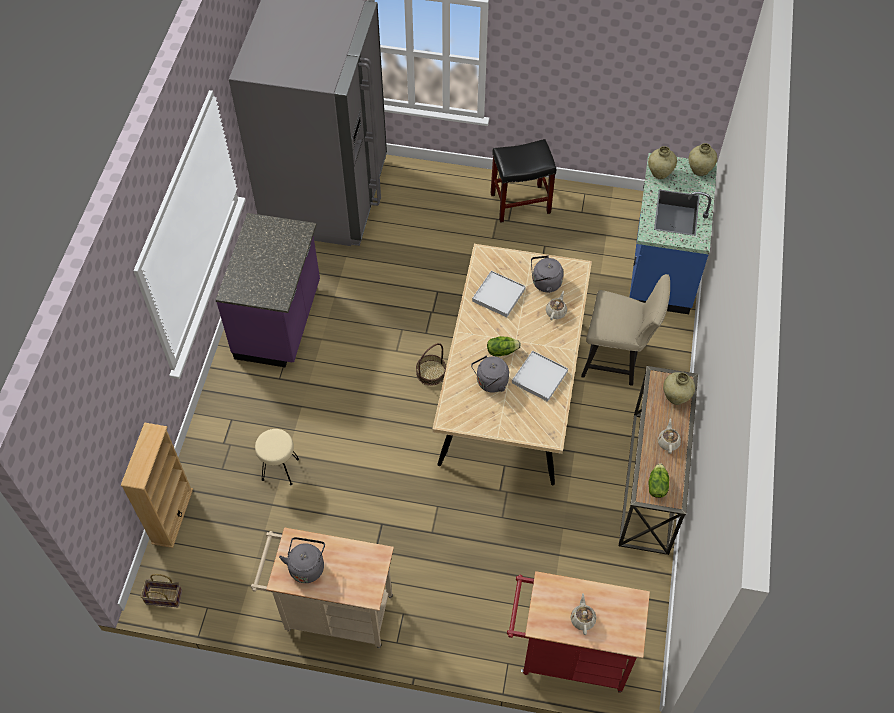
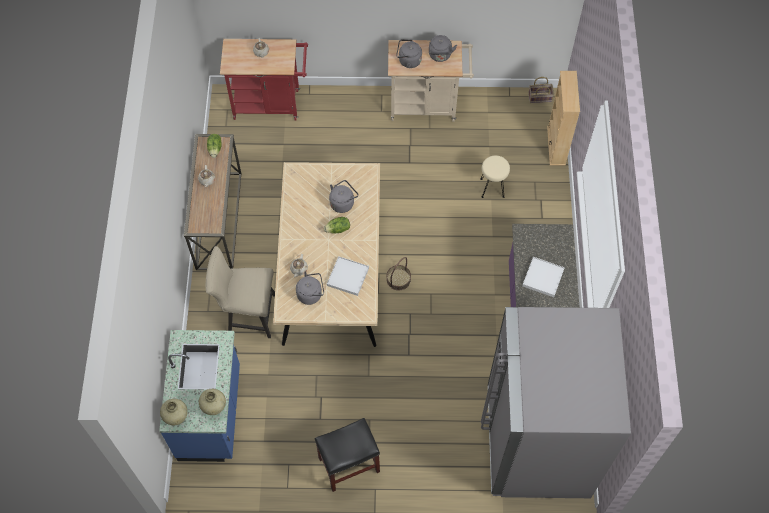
camera: 170 degrees right, 5 degrees up
white tray [512,351,568,402] -> white tray moved to [522,257,565,297]
beige vase [663,372,695,405] -> none
none -> grey kettle [396,39,422,68]

